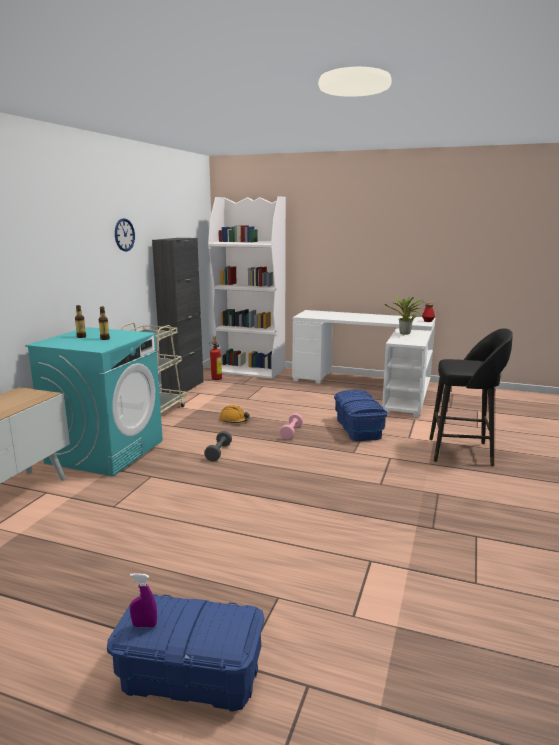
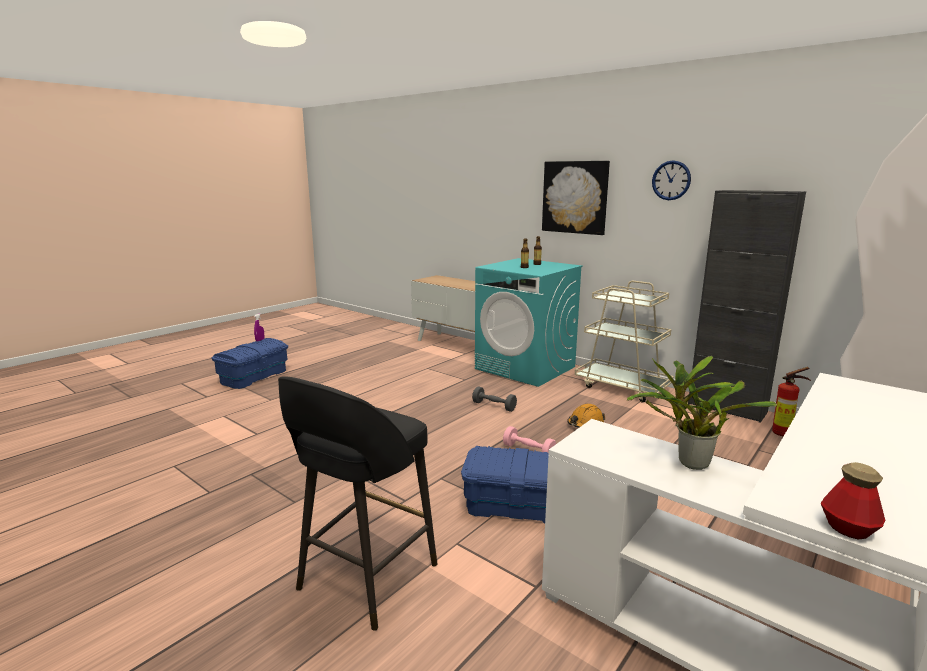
camera: 110 degrees right, 0 degrees up
none -> picture [542,161,610,235]

